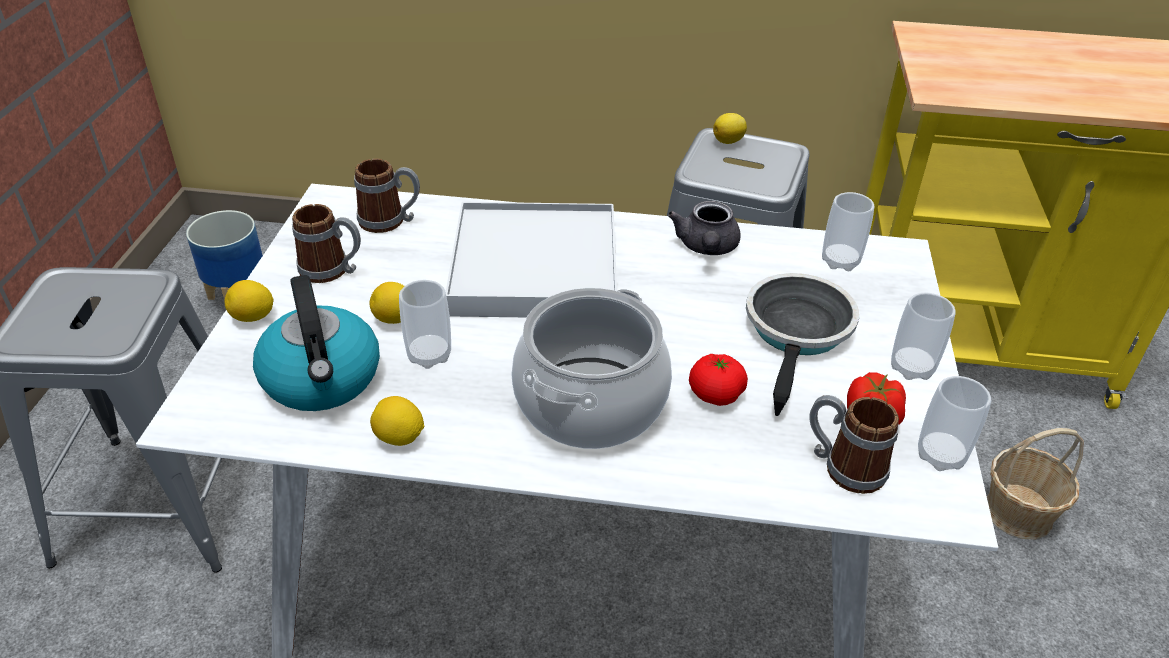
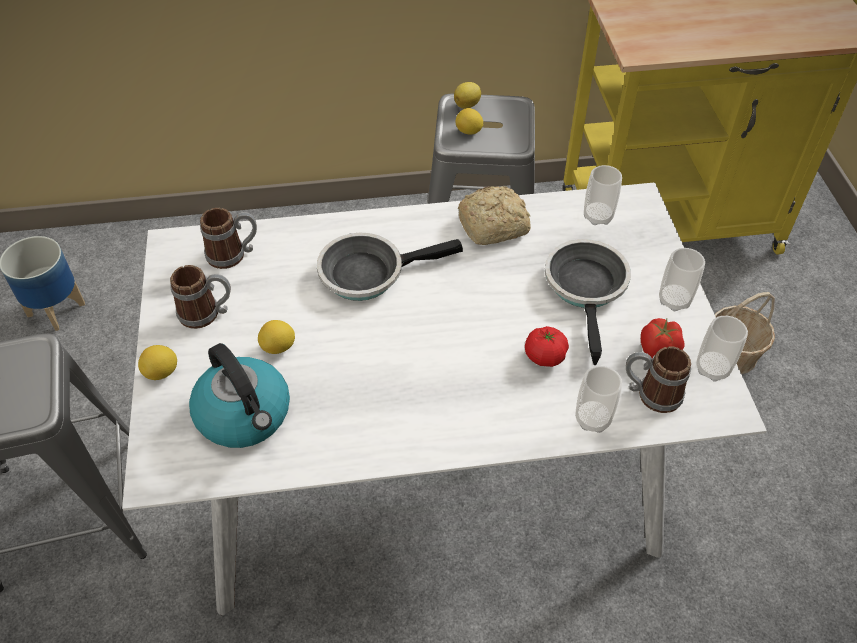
camera: 15 degrees left, 10 degrees up
lemon [370,396,424,446] -> lemon moved to [456,108,483,135]
cup [399,280,451,369] -> cup moved to [576,366,622,433]
white tray [446,202,617,317] -> frying pan [317,233,463,301]
cooking pot [511,288,672,449] -> none
grey teapot [668,201,741,255] -> bread [458,186,531,245]

